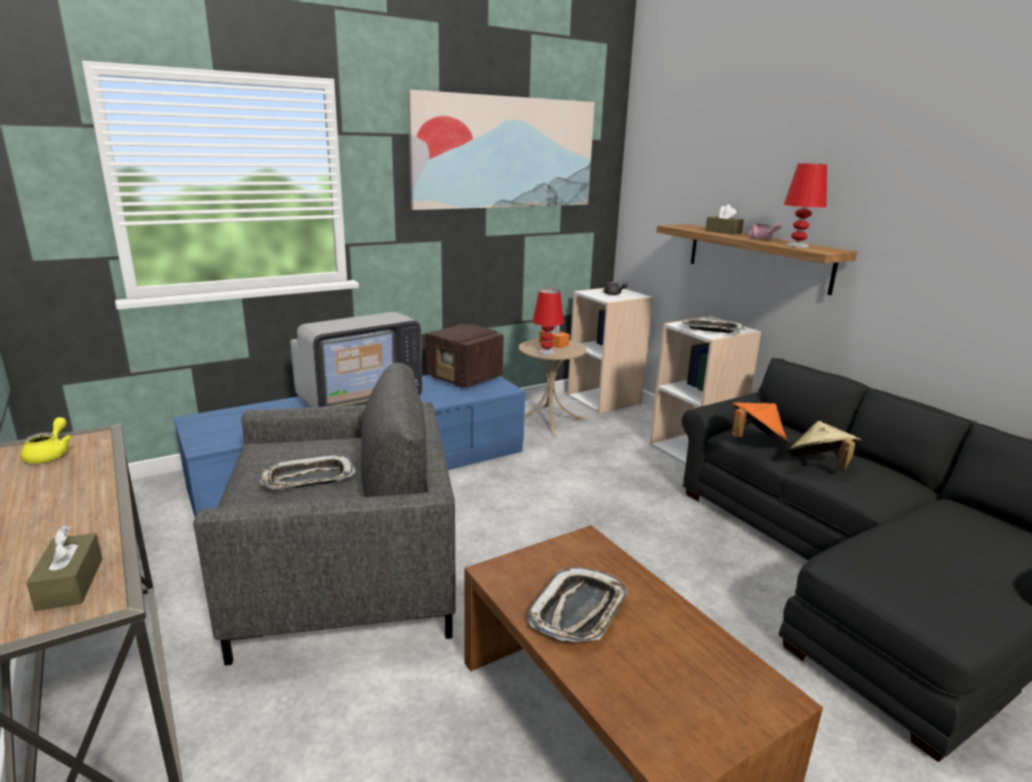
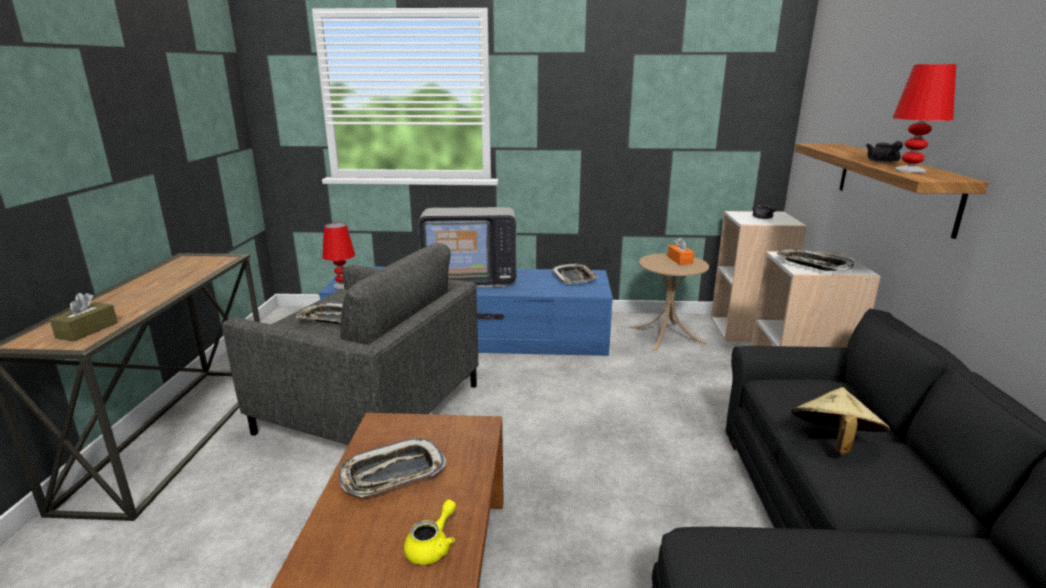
camera: 35 degrees right, 0 degrees up
yellow teapot [21,417,72,463] -> yellow teapot moved to [404,499,456,565]
picture [408,90,595,210] -> none
radio [426,324,504,388] -> tray [552,264,599,284]
red table lamp [532,289,564,355] -> red table lamp moved to [322,223,355,289]
brown tissue box [705,204,744,235] -> none
orange hat [731,402,788,444] -> none
pink teapot [749,223,781,240] -> grey teapot [866,141,903,162]

